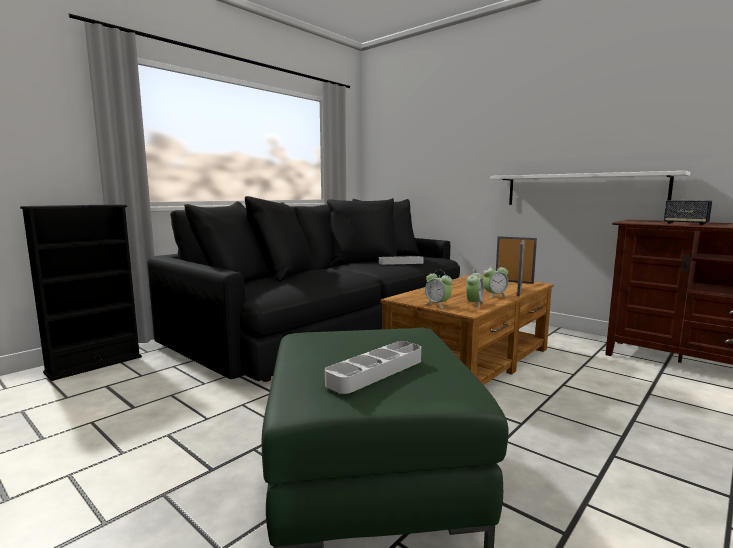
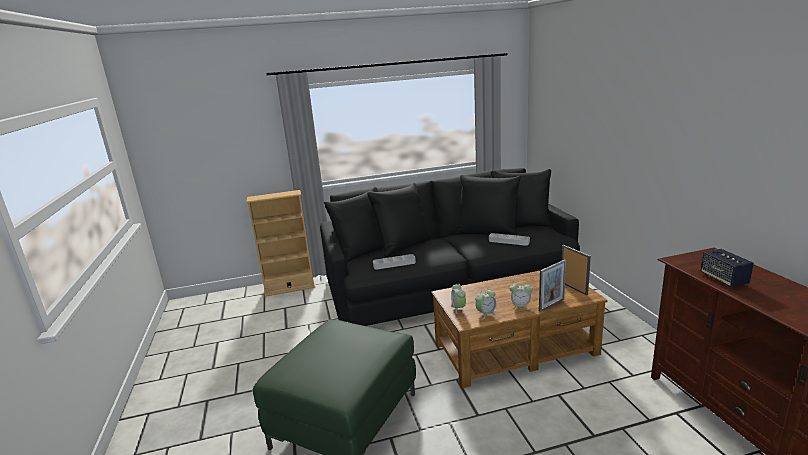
camera: 35 degrees right, 10 degrees up
black bookcase [20,204,142,381] -> beige bookcase [246,190,315,297]
grey tray [325,341,421,394] -> grey tray moved to [373,254,416,269]
white shelf [490,171,690,205] -> none

